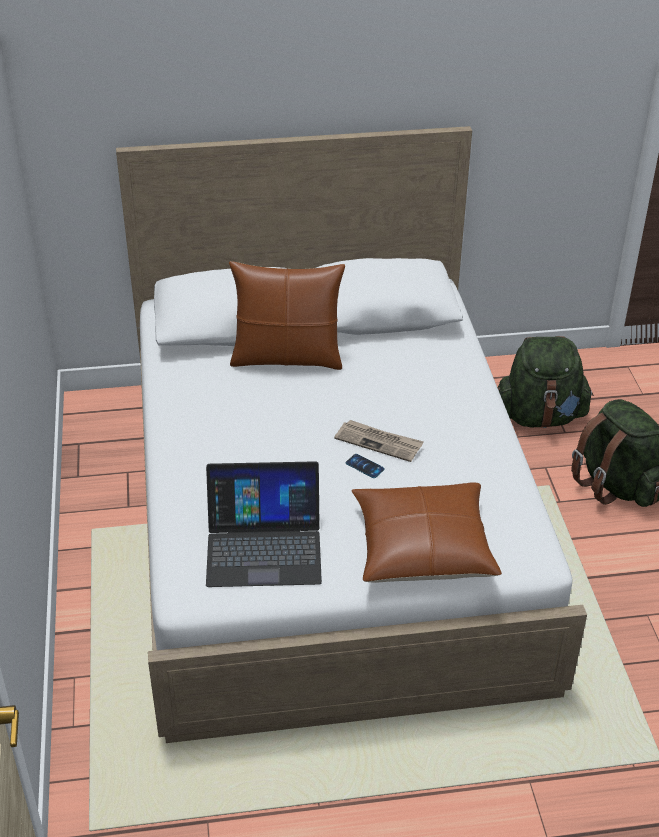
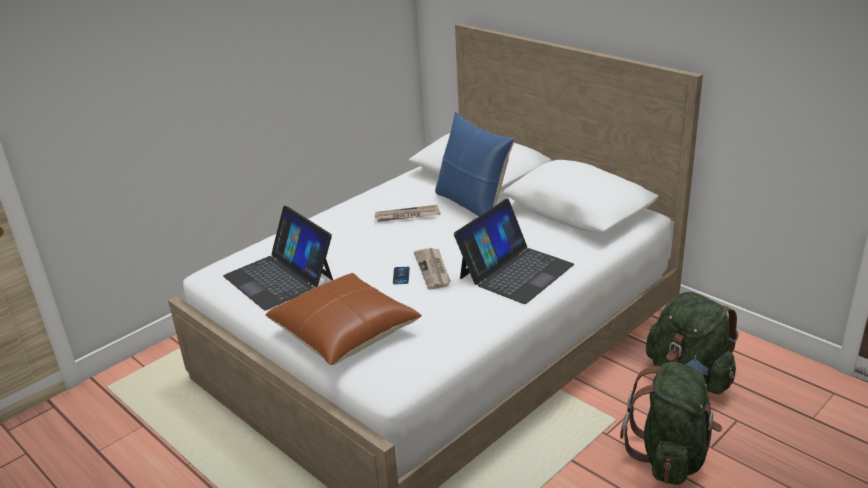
camera: 55 degrees right, 10 degrees down
brown pillow [229,261,345,370] -> blue pillow [435,112,514,217]
none -> newspaper [375,205,440,222]
none -> laptop [454,199,574,304]

